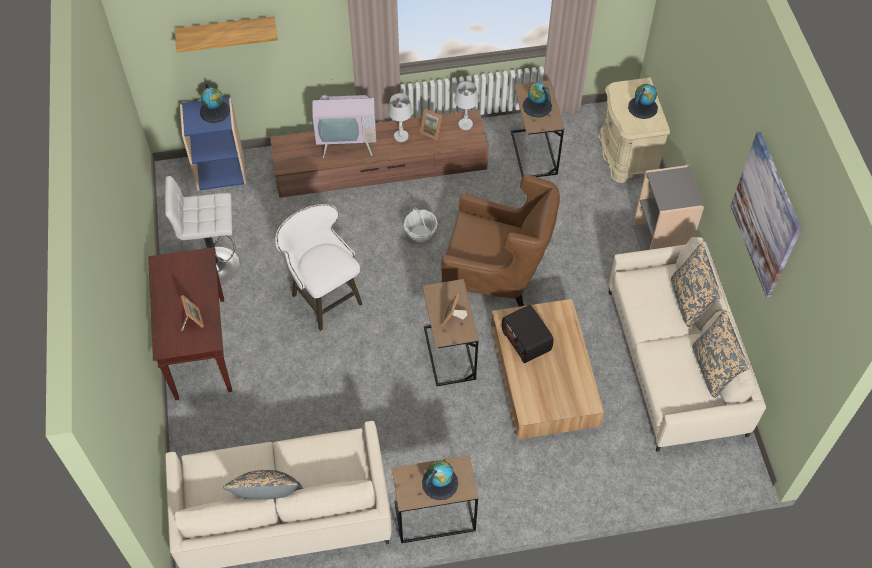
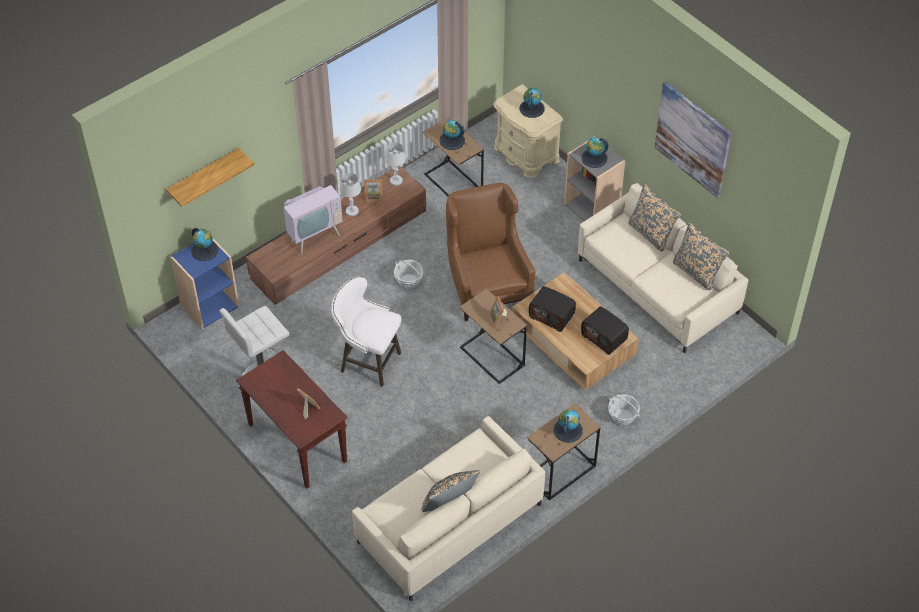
camera: 30 degrees left, 5 degrees down
brown armchair [441,174,560,307] -> brown armchair turned 90 degrees counterclockwise [446,183,535,321]
none -> globe [581,137,609,168]
none -> radio [581,306,629,355]
none -> basket [608,394,640,426]

